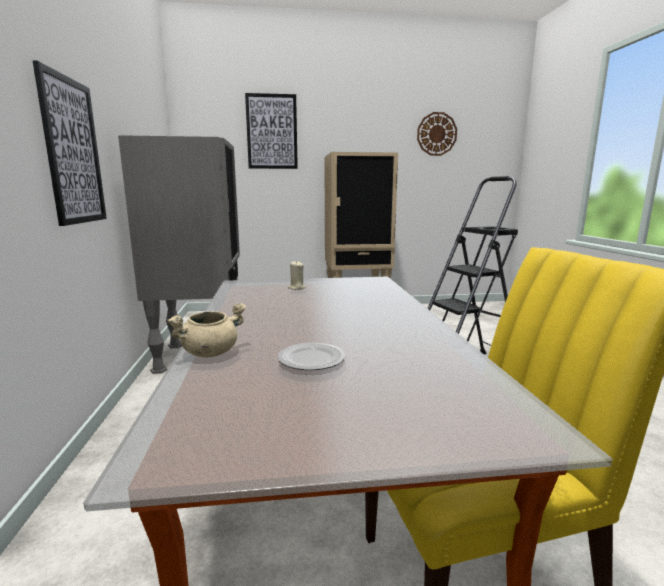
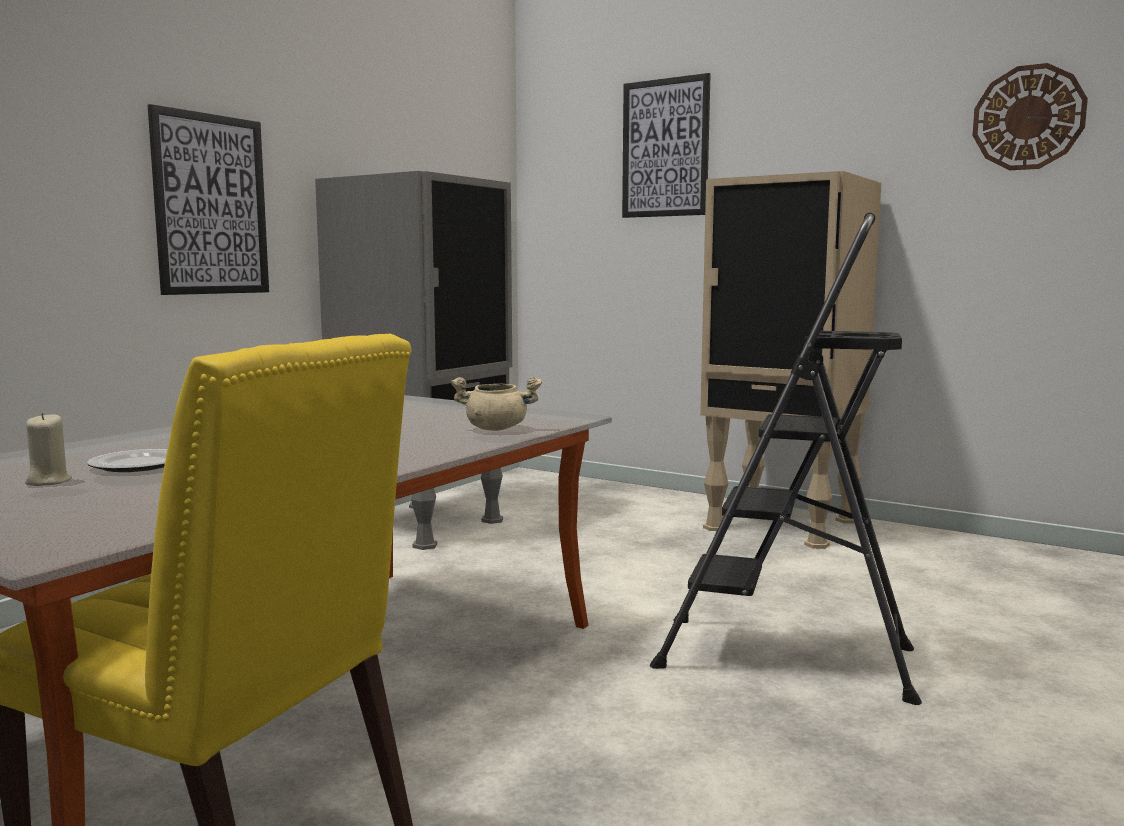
camera: 40 degrees right, 5 degrees down
beige cooking pot [167,303,246,357] -> beige cooking pot moved to [451,377,542,431]
beige candle [288,261,306,290] -> beige candle moved to [25,413,72,486]

